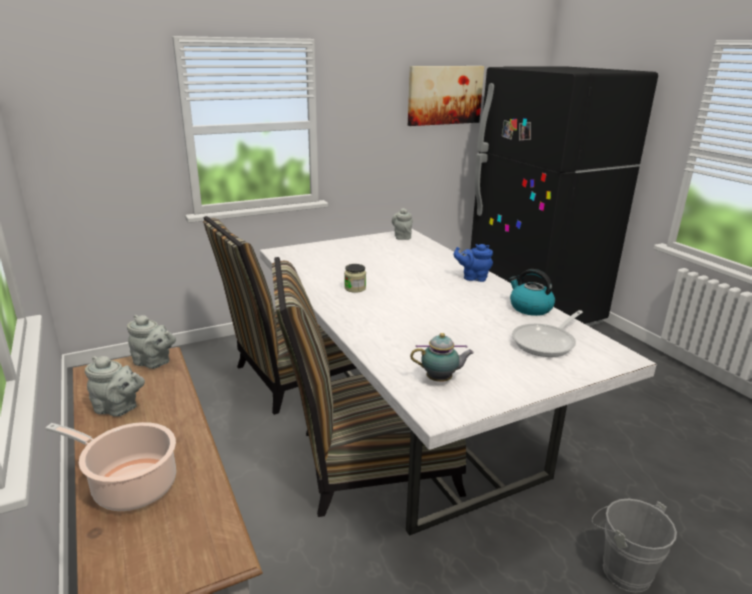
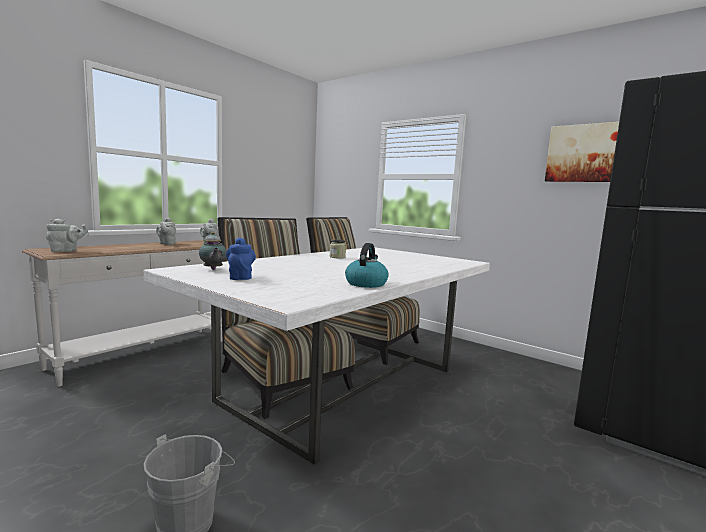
camera: 65 degrees right, 15 degrees down
cooking pot [45,422,176,511] -> none
grey teapot [392,208,413,240] -> grey teapot moved to [46,218,88,252]
blue teapot [453,244,493,282] -> blue teapot moved to [226,237,256,280]
frying pan [512,310,583,357] -> none

